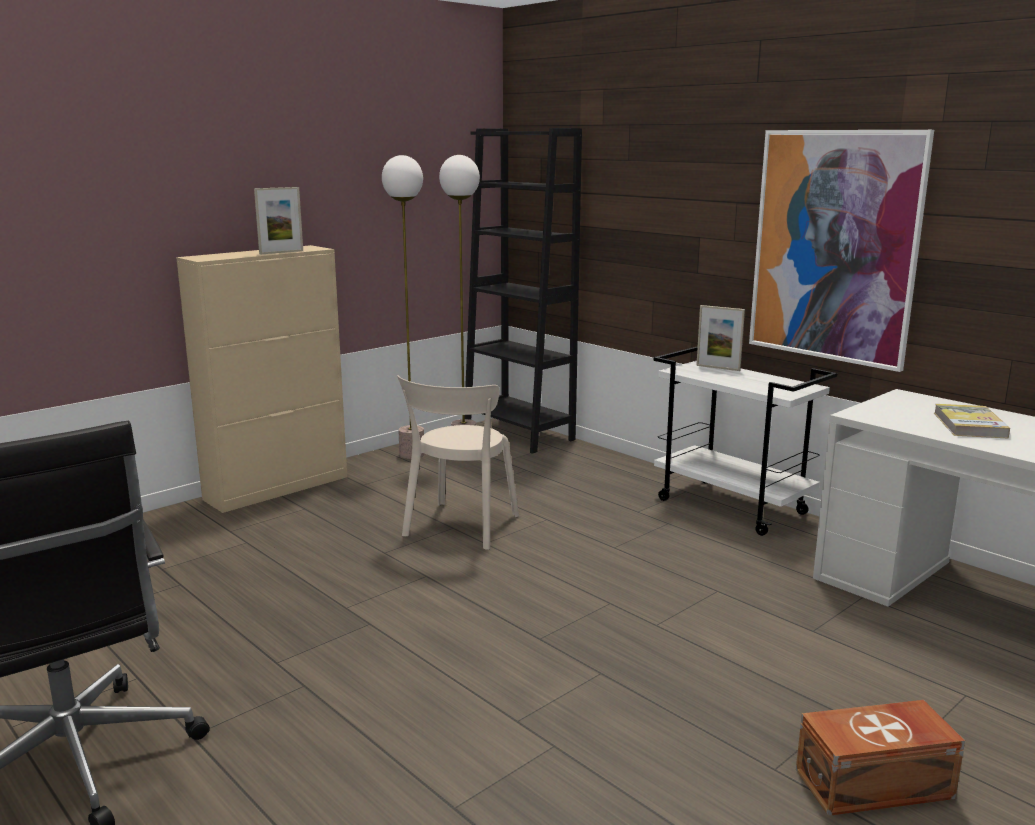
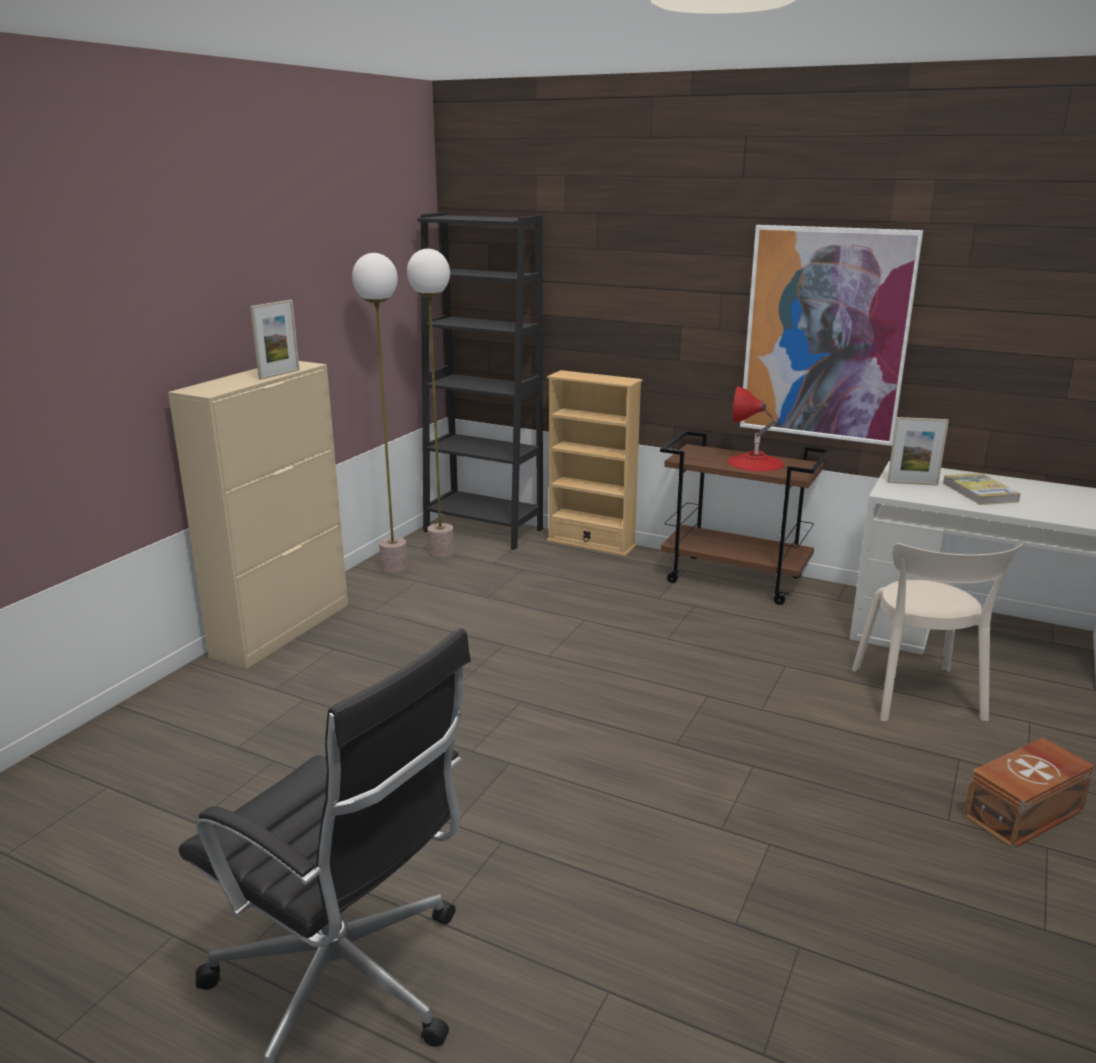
camera: 20 degrees left, 5 degrees up
beige chair [397,375,519,550] -> beige chair moved to [852,543,1022,721]
white cart [653,346,838,536] -> brown cart [660,431,830,605]
picture frame [696,305,745,371] -> picture frame moved to [887,417,949,486]
none -> beige bookcase [547,370,643,557]
none -> red table lamp [727,386,784,472]

